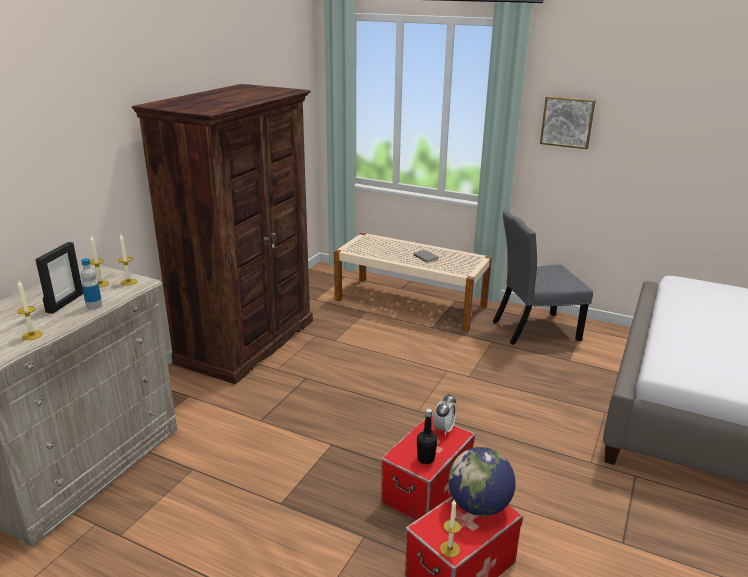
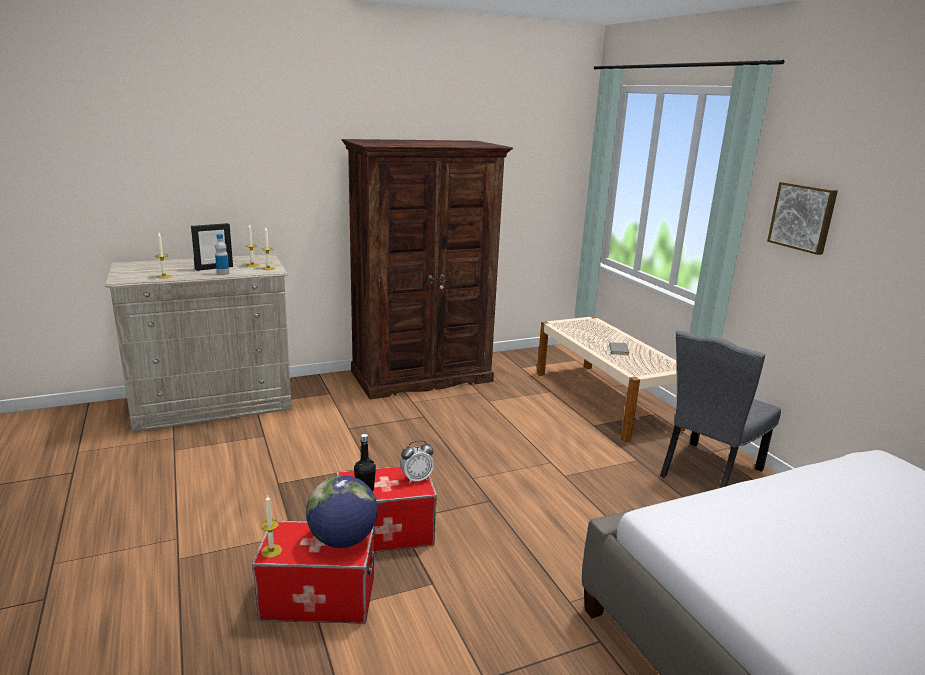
camera: 40 degrees right, 5 degrees down
grey chair [492,211,593,345] -> grey chair turned 75 degrees counterclockwise [660,330,781,488]

